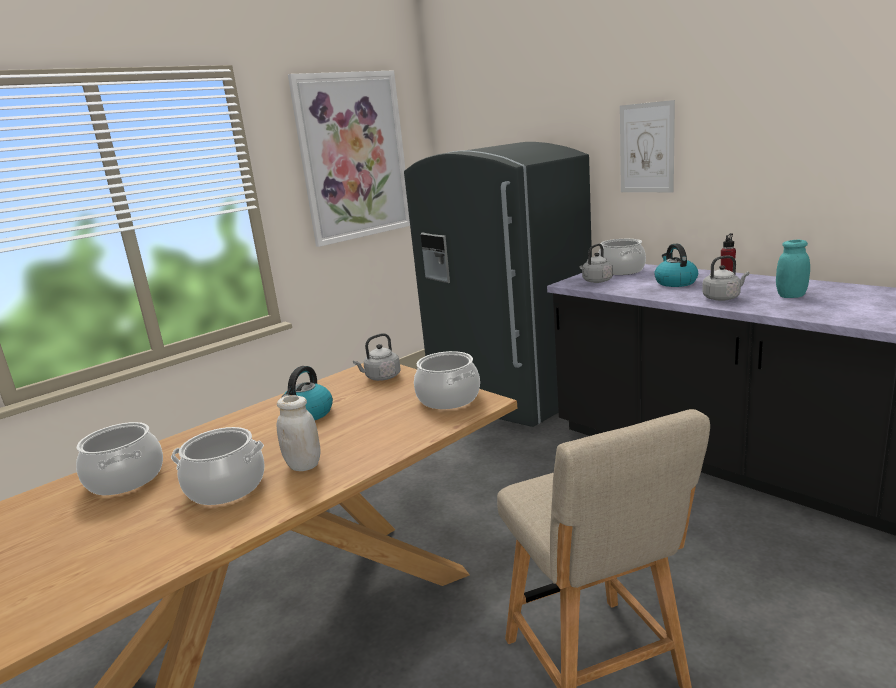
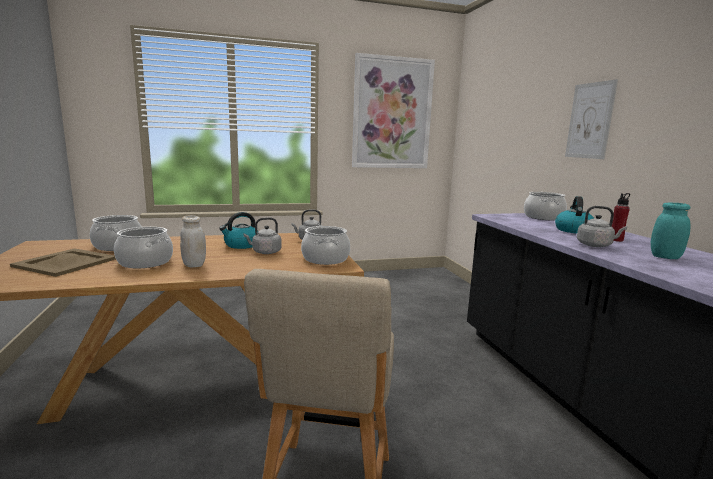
camera: 25 degrees right, 5 degrees down
grey fridge [404,142,592,427] -> none
grey kettle [580,244,613,283] -> grey kettle moved to [244,217,282,254]
none -> beige tray [10,248,116,277]

